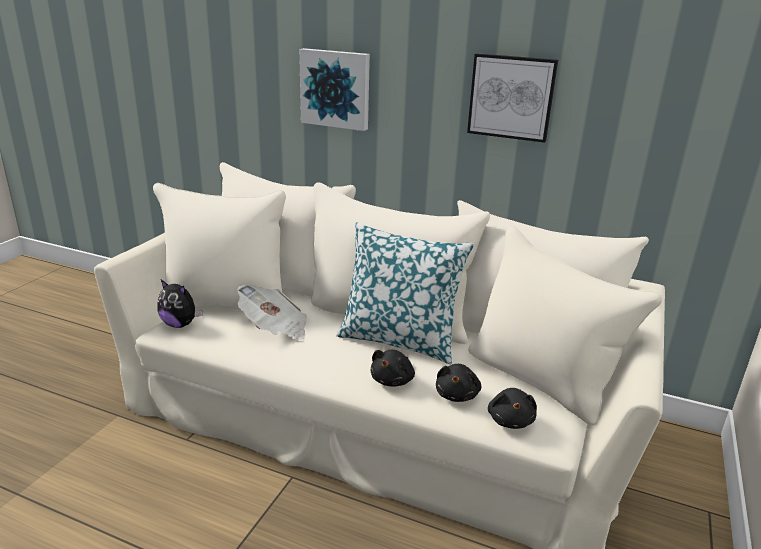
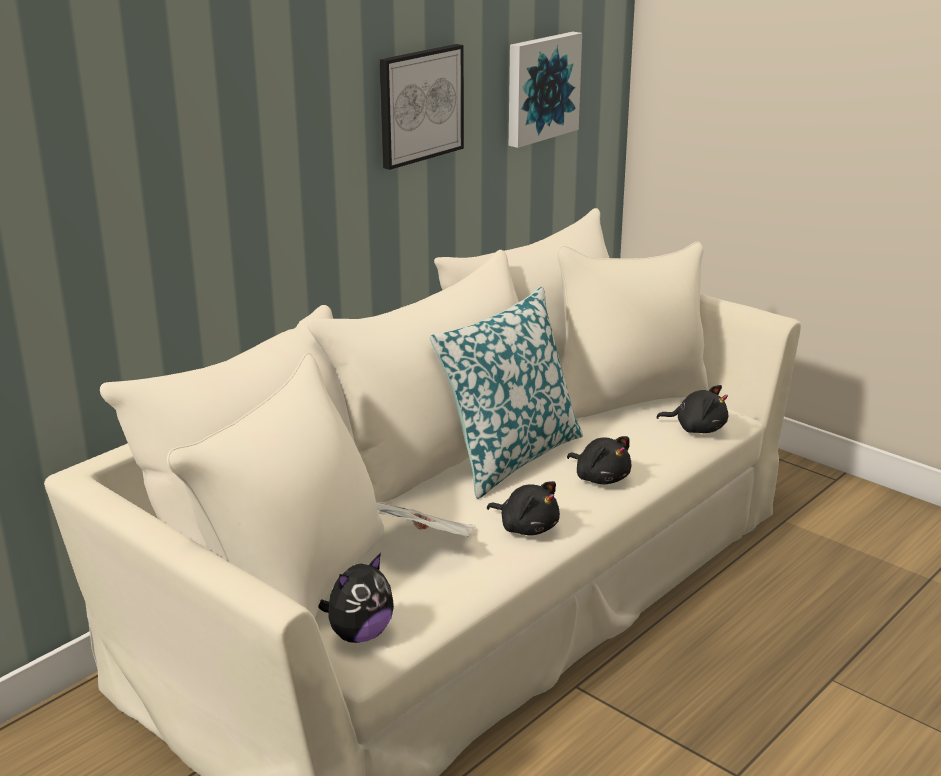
camera: 70 degrees left, 0 degrees up
picture [299,48,370,131] -> picture moved to [509,32,582,148]
black plush toy [436,364,481,402] -> black plush toy moved to [487,481,560,535]

